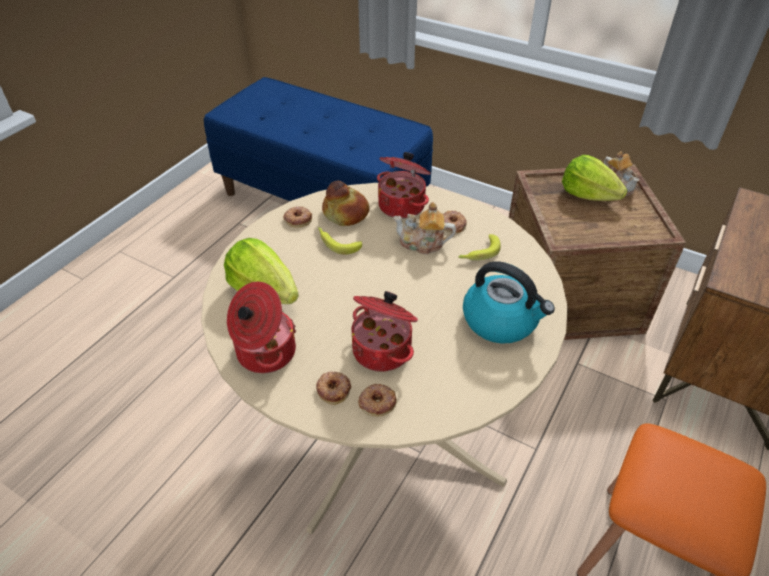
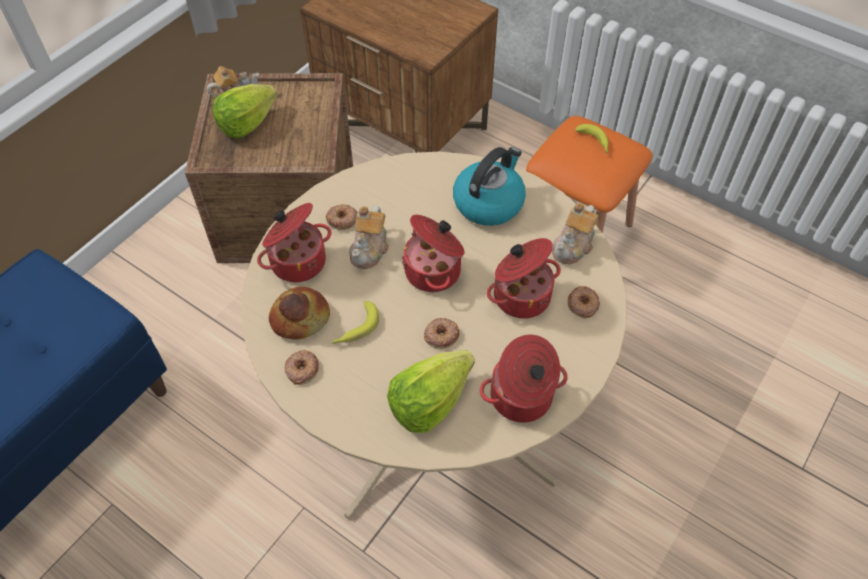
camera: 85 degrees left, 10 degrees up
donut [316,372,351,405] -> donut moved to [424,318,460,349]
banana [458,234,501,260] -> banana moved to [575,124,608,153]
none -> cooking pot [402,215,464,292]
none -> teapot [552,203,598,264]

